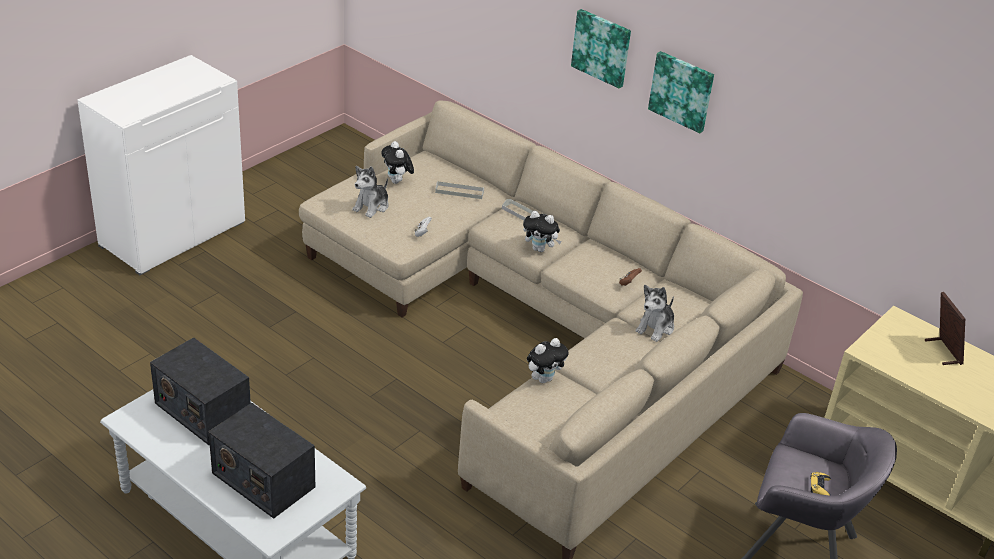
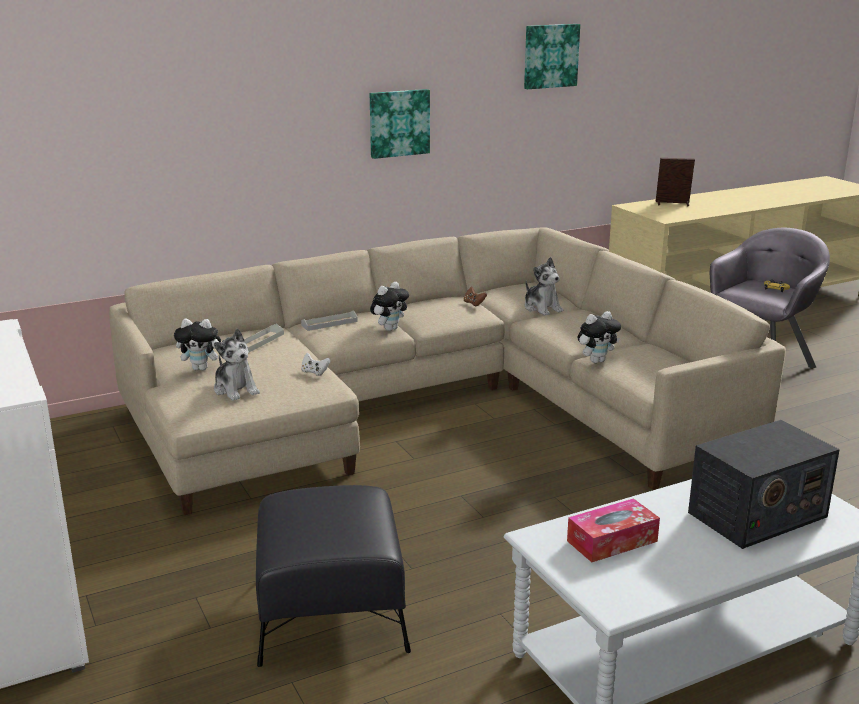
camera: 65 degrees left, 15 degrees down
radio [150,337,251,445] -> tissue box [567,498,660,562]
plush toy [527,338,568,383] -> plush toy turned 75 degrees clockwise [578,311,621,363]
picture [571,9,631,89] -> picture moved to [524,24,580,89]
none -> black ottoman [256,485,411,667]

